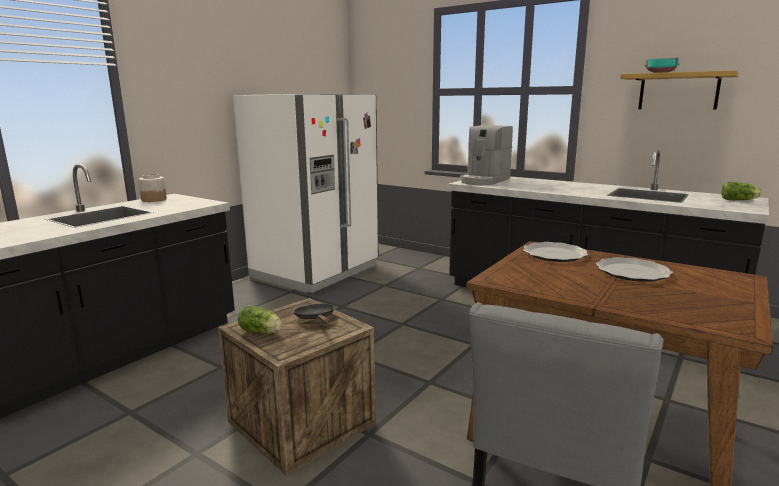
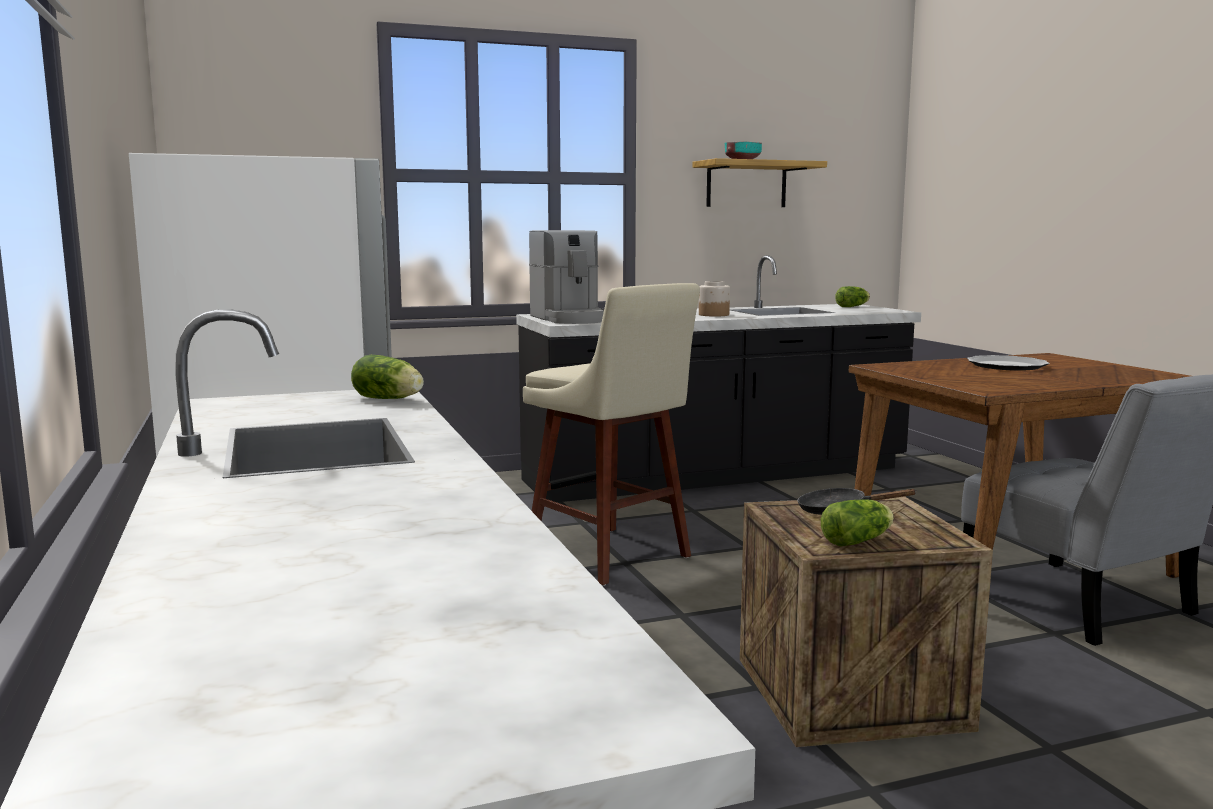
camera: 55 degrees left, 5 degrees down
jar [139,174,167,202] -> jar moved to [699,281,730,316]
plate [524,242,588,262] -> none
none -> lettuce [351,355,424,399]
none -> beige stool [523,283,700,586]

